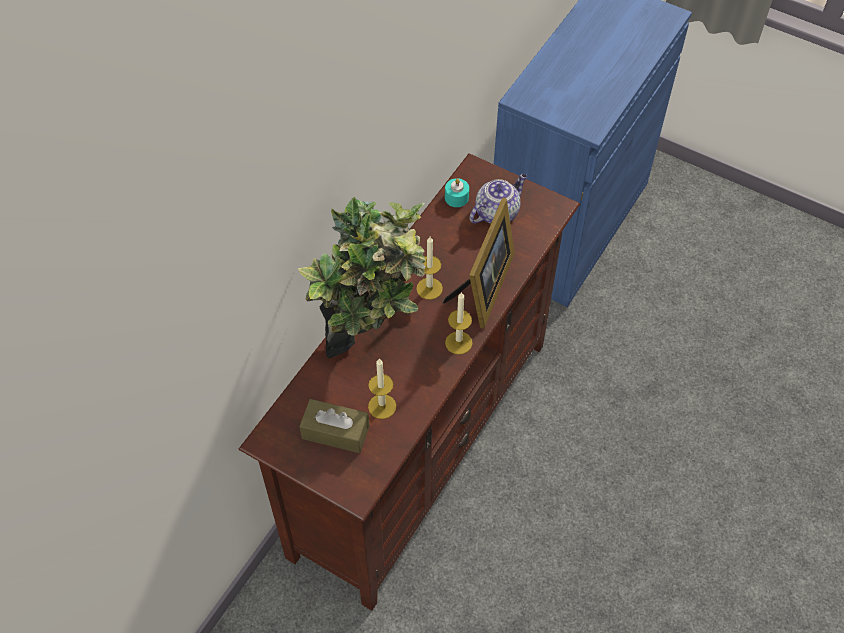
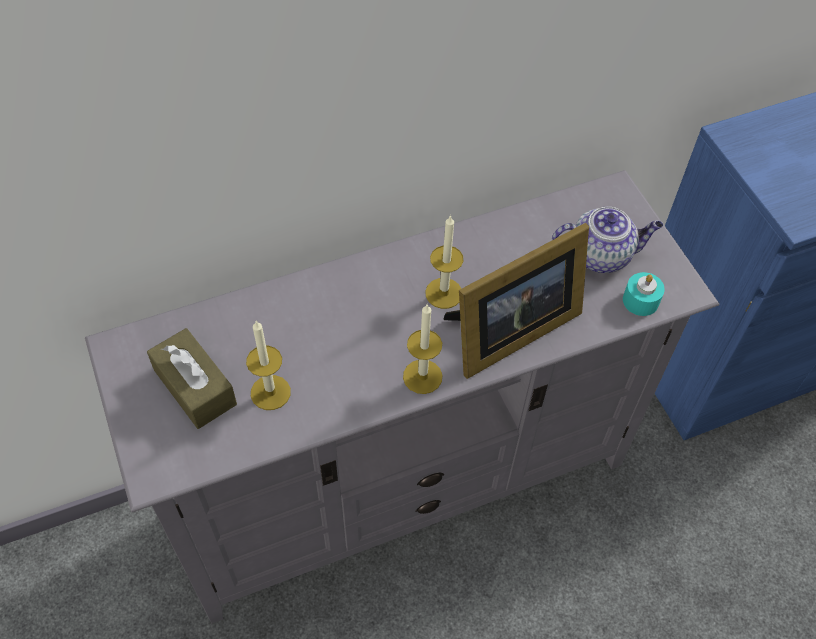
camera: 35 degrees right, 0 degrees up
brown tv stand [239,153,580,611] -> grey tv stand [85,170,720,623]
potted plant [298,197,426,358] -> none
turquoise candle [445,178,469,207] -> turquoise candle moved to [623,272,665,316]

